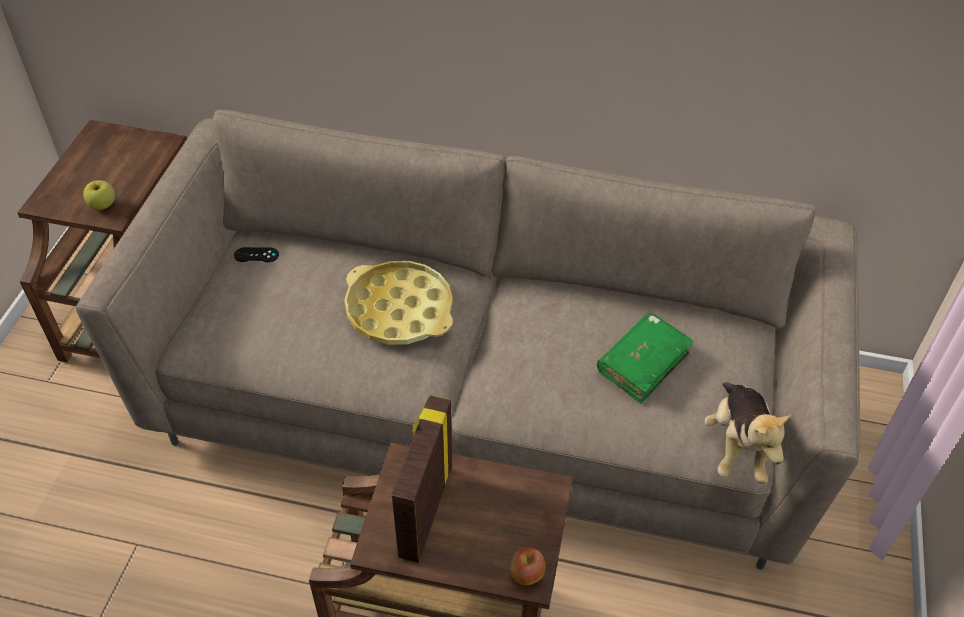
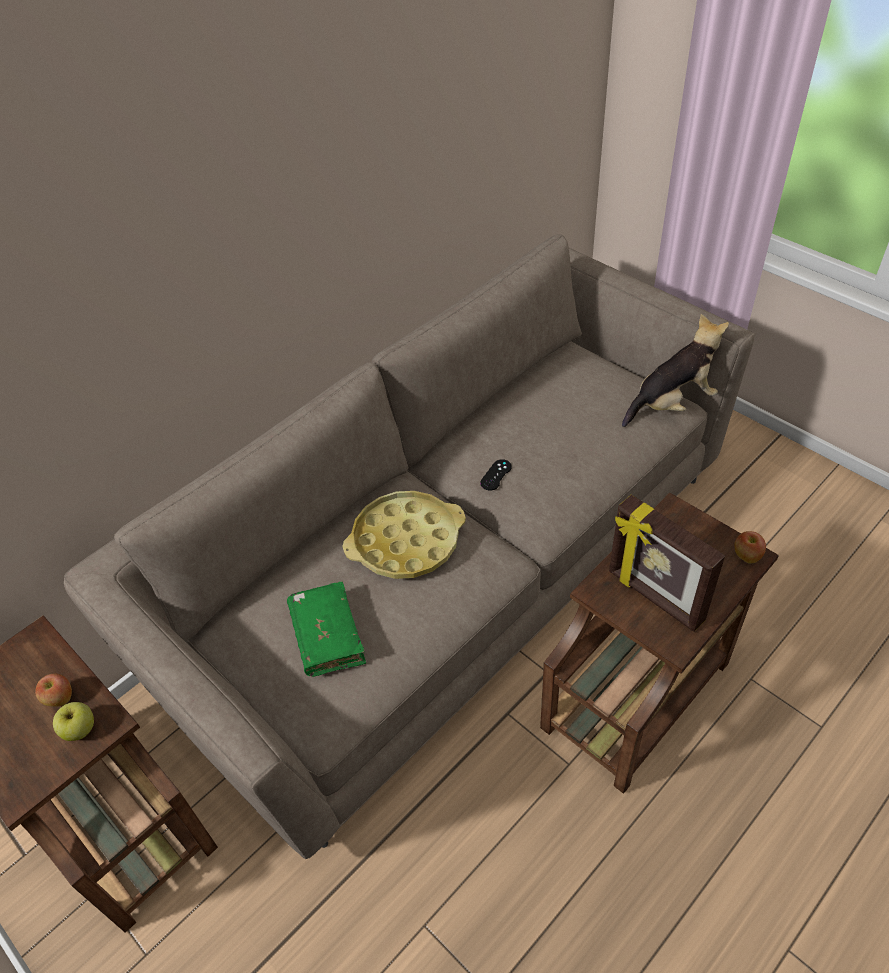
camera: 55 degrees left, 0 degrees up
black game controller [234,247,279,262] -> black game controller moved to [480,459,512,491]
green book [597,313,694,404] -> green book moved to [287,581,366,677]
plush toy [704,382,791,484] -> plush toy turned 60 degrees counterclockwise [622,314,729,427]
none -> apple [35,674,72,707]

